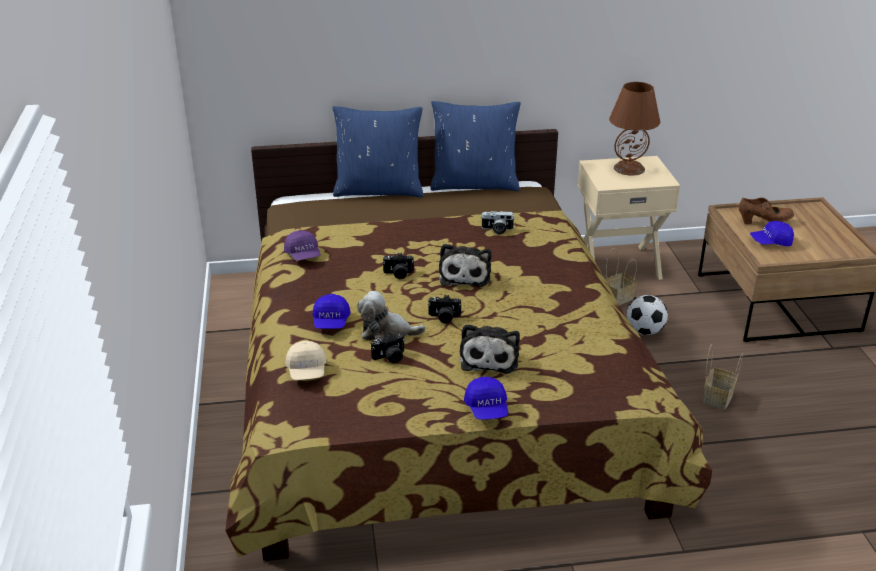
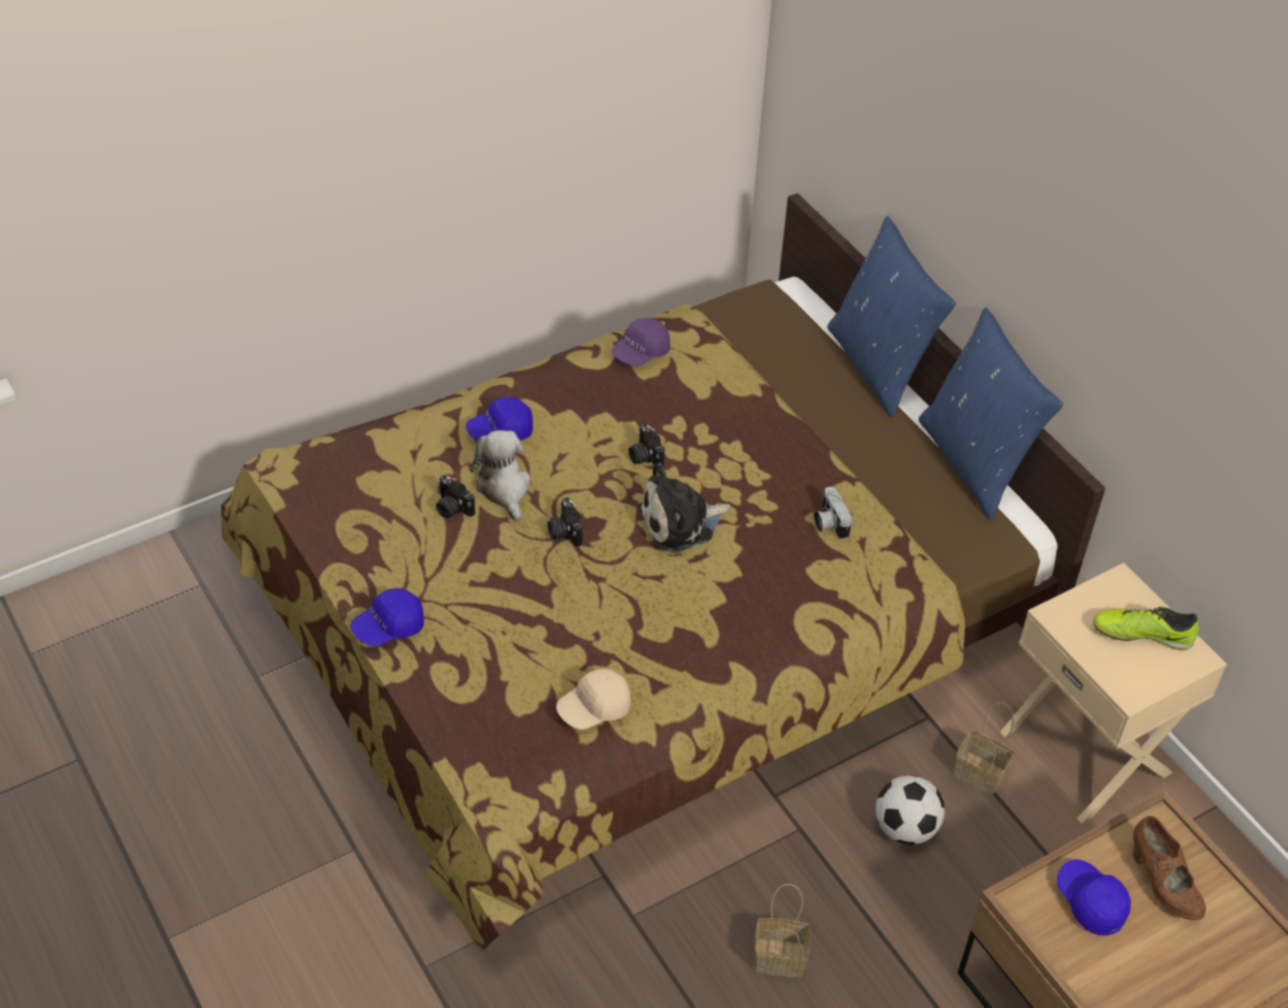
camera: 65 degrees right, 15 degrees up
beige cap [286,341,326,380] -> beige cap moved to [556,669,631,730]
plush toy [460,324,520,374] -> none
brown table lamp [609,82,661,176] -> shoe [1093,607,1199,650]

